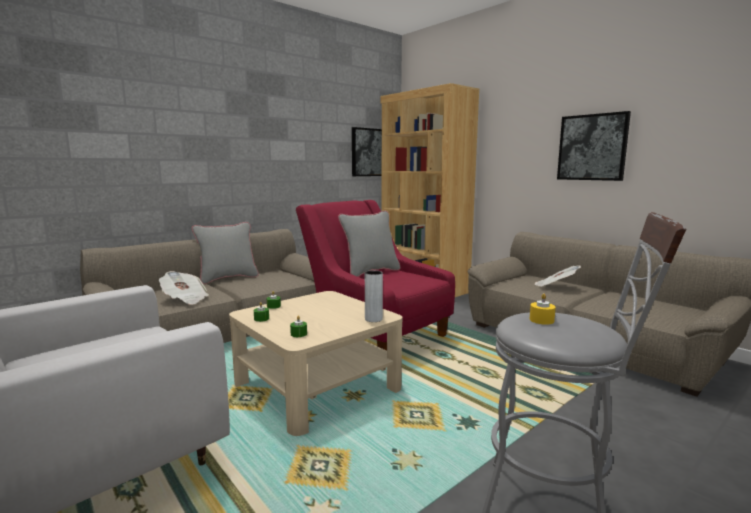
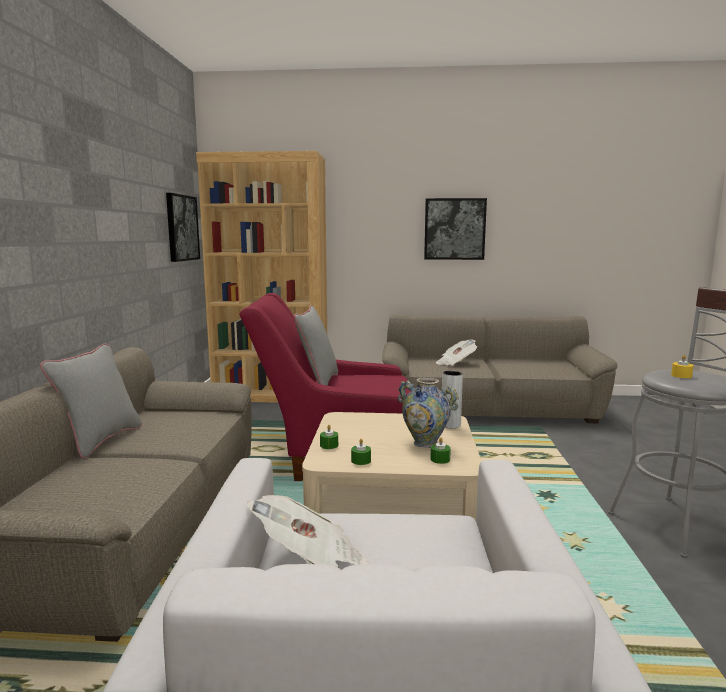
camera: 45 degrees left, 0 degrees up
newspaper [159,271,209,305] -> newspaper moved to [247,495,368,567]
none -> vase [398,377,459,448]

